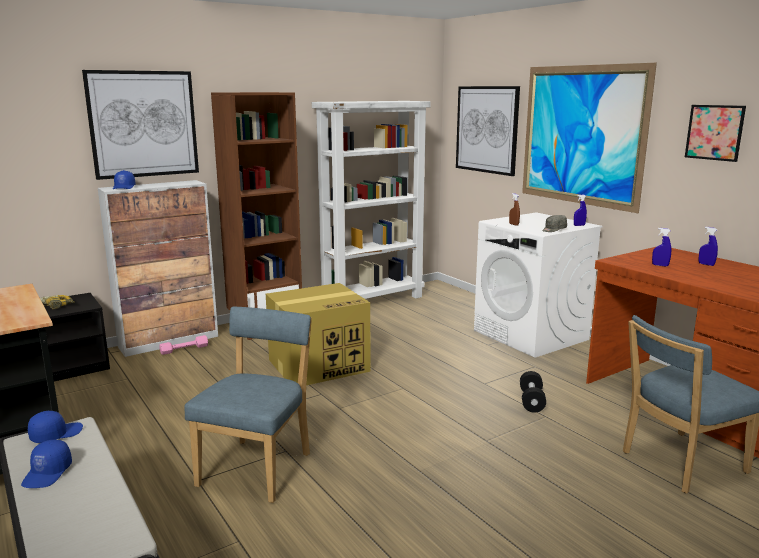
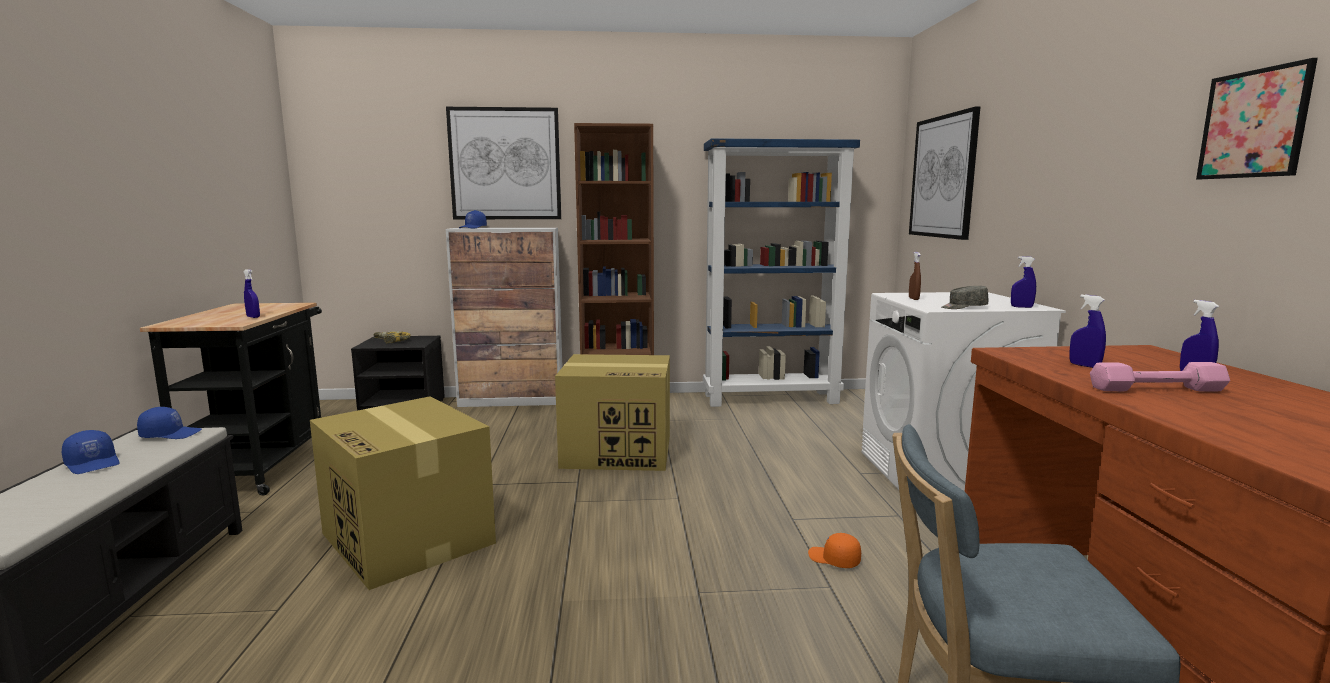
camera: 30 degrees right, 5 degrees down
blue cap [21,440,72,488] -> blue cap turned 90 degrees counterclockwise [62,430,119,474]
pink dumbbell [159,335,208,355] -> pink dumbbell moved to [1090,362,1230,391]
blue chair [185,307,312,503] -> cardboard box [310,396,496,590]
white bookcase [312,101,431,299] -> blue bookcase [703,138,860,407]
black dumbbell [520,371,546,413] -> orange cap [808,533,861,568]
picture [522,63,657,213] -> none
none -> blue spray bottle [243,269,260,318]

